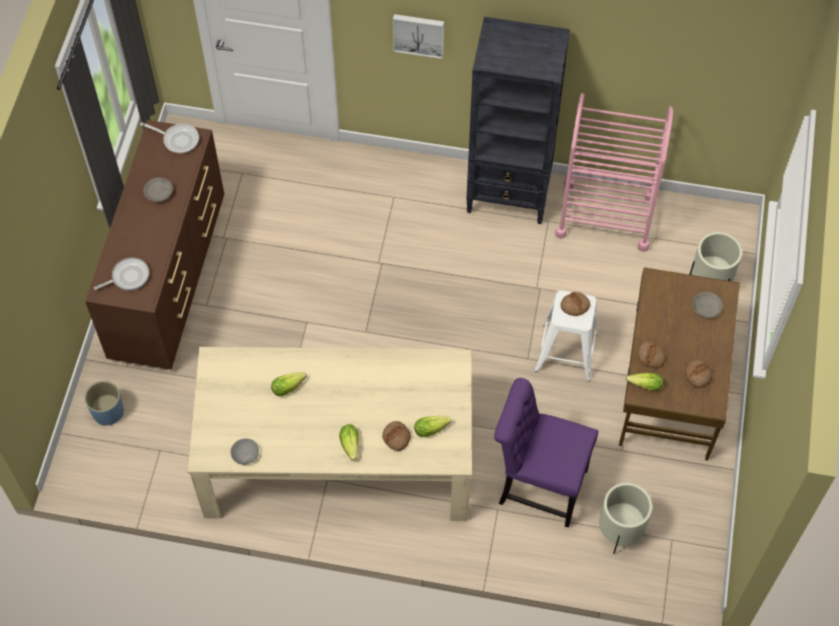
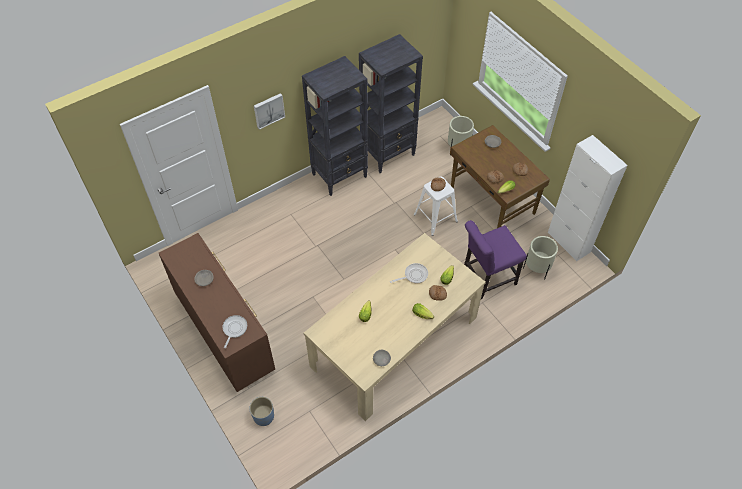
camera: 45 degrees left, 5 degrees down
frying pan [140,122,199,154] -> frying pan moved to [390,263,428,283]
pink cart [555,93,673,252] -> black bookcase [359,34,423,173]
none -> white cabinet [548,135,627,261]

